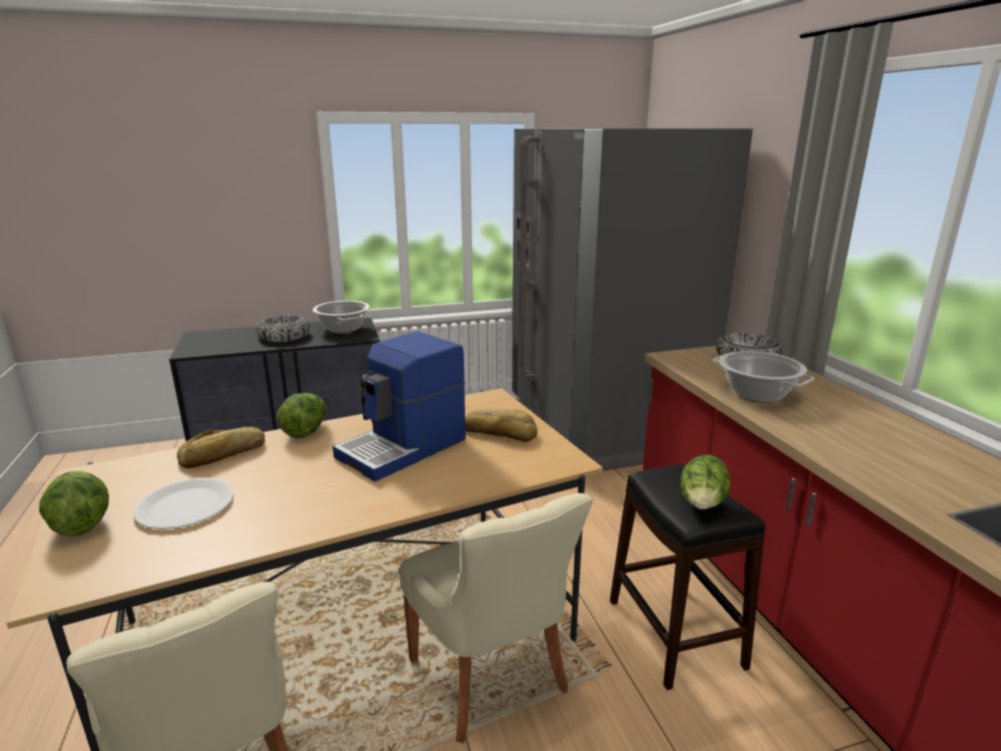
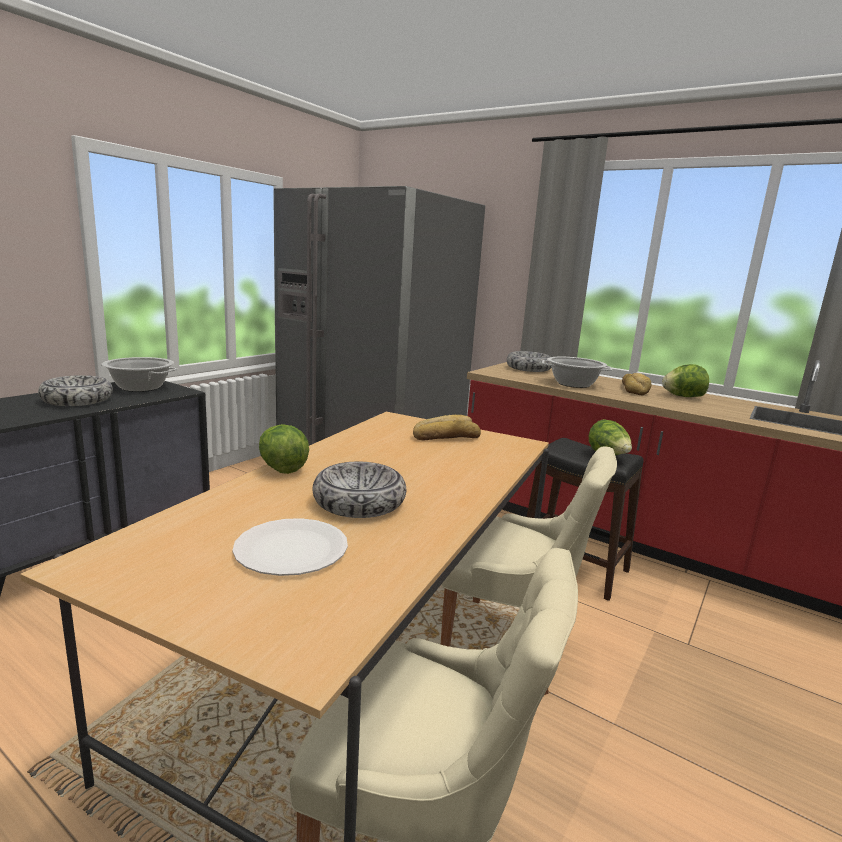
camera: 40 degrees left, 5 degrees down
lettuce [39,471,109,536] -> lettuce moved to [662,364,709,397]
bread [177,427,265,468] -> bread moved to [622,373,652,395]
coffee machine [333,332,466,482] -> none
none -> bowl [312,462,406,518]

